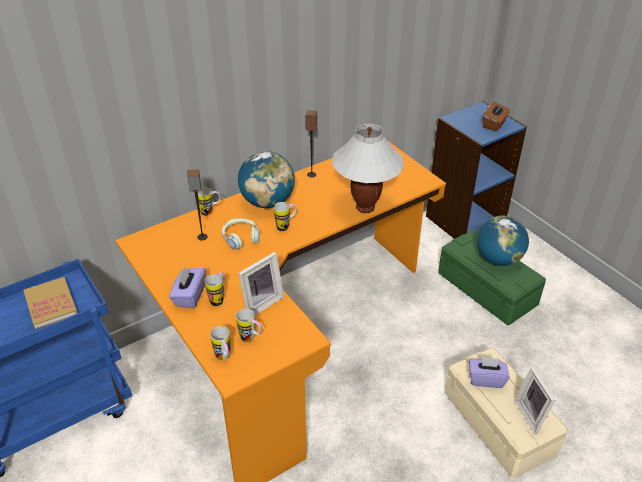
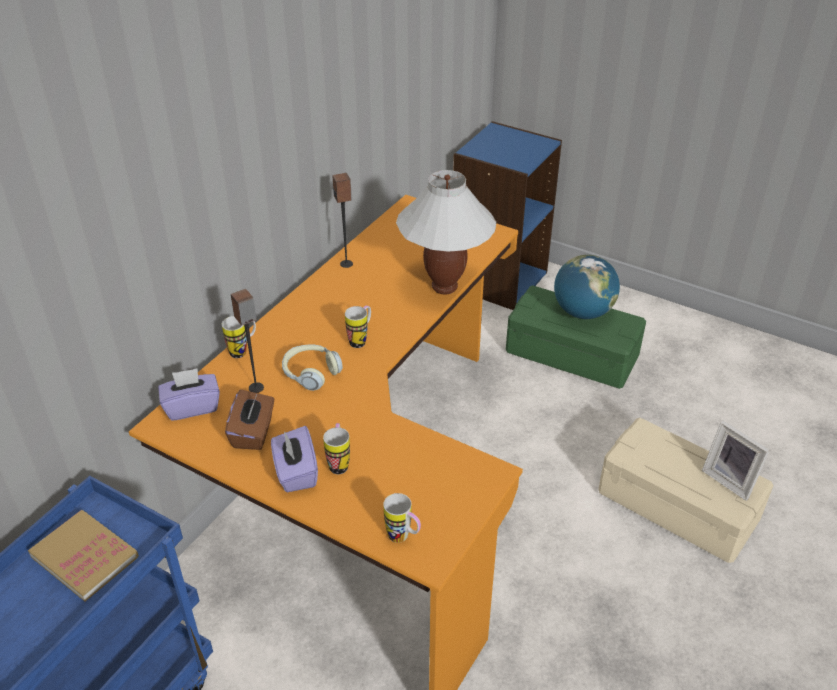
camera: 25 degrees left, 0 degrees up
mug [236,309,262,342] -> none
globe [238,151,295,208] -> none
picture frame [238,252,284,315] -> none
purple tissue box [469,356,510,388] -> purple tissue box moved to [158,368,220,421]
brown tissue box [483,102,510,131] -> brown tissue box moved to [225,390,274,450]

